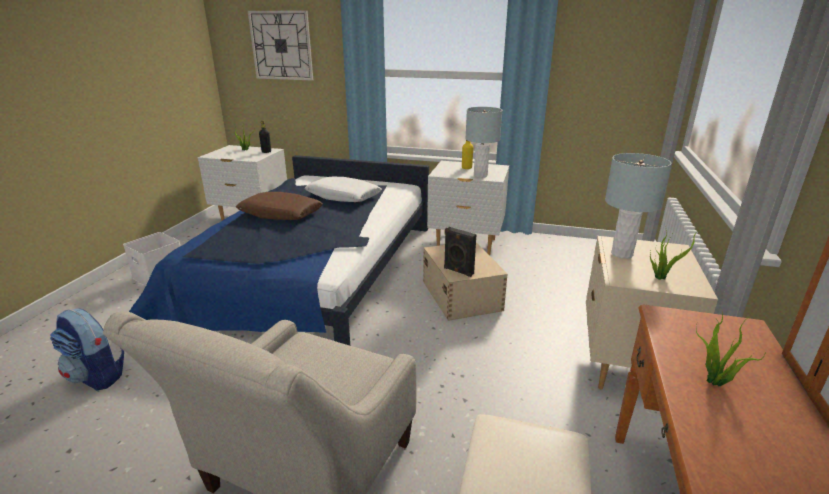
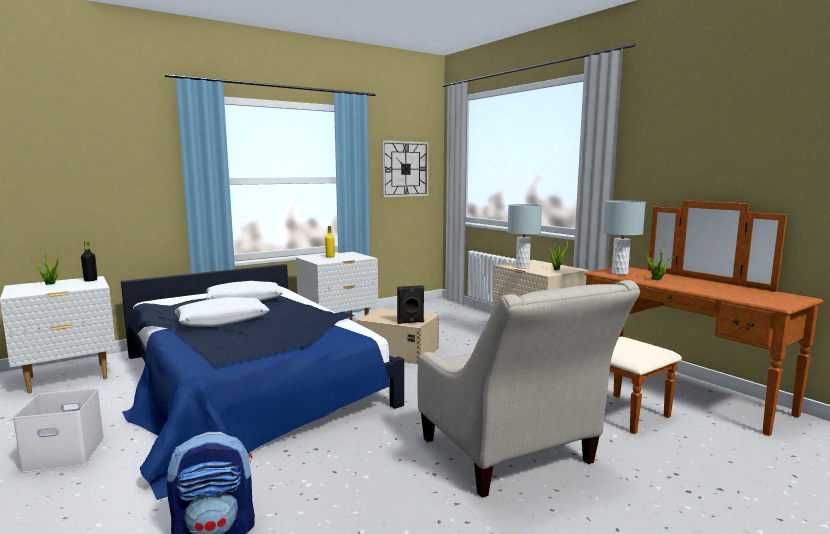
camera: 50 degrees left, 15 degrees down
brown pillow [236,192,323,220] -> white pillow [175,297,269,327]
wall clock [248,11,313,80] -> wall clock moved to [382,141,429,197]
grey table lamp [465,107,502,178] -> grey table lamp moved to [603,200,646,275]

